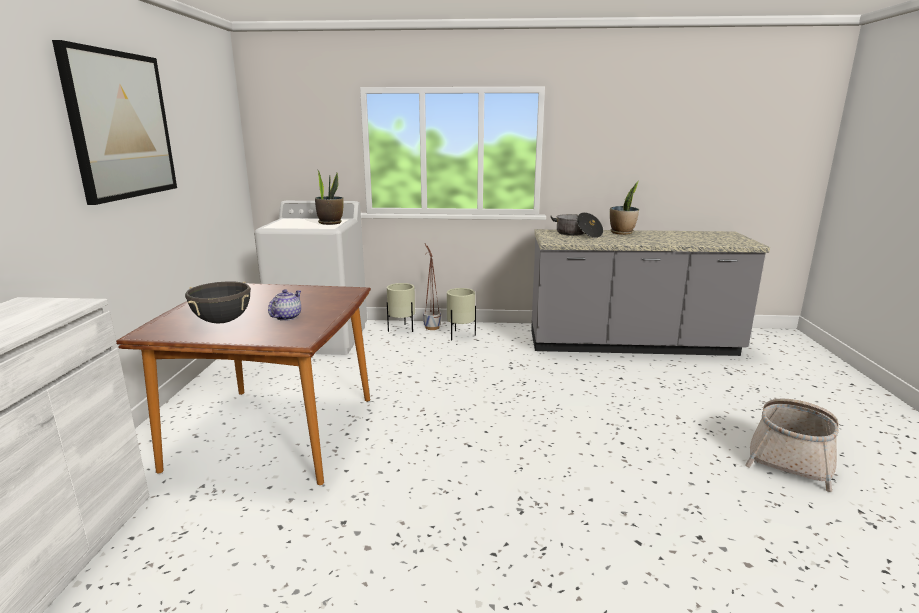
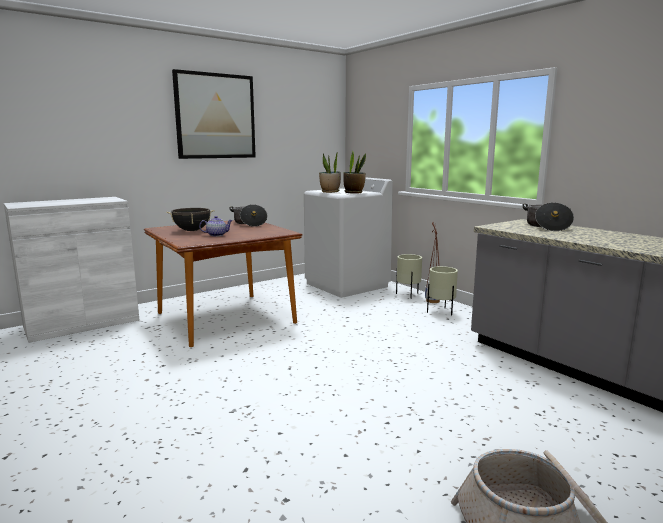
camera: 50 degrees right, 5 degrees down
potted plant [610,181,639,235] -> potted plant moved to [319,151,341,193]
none -> cooking pot [230,204,267,227]

